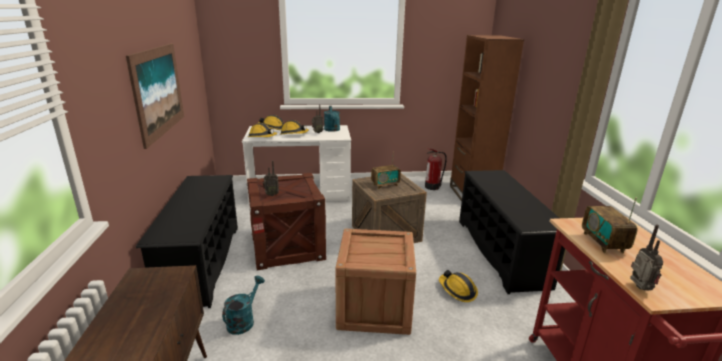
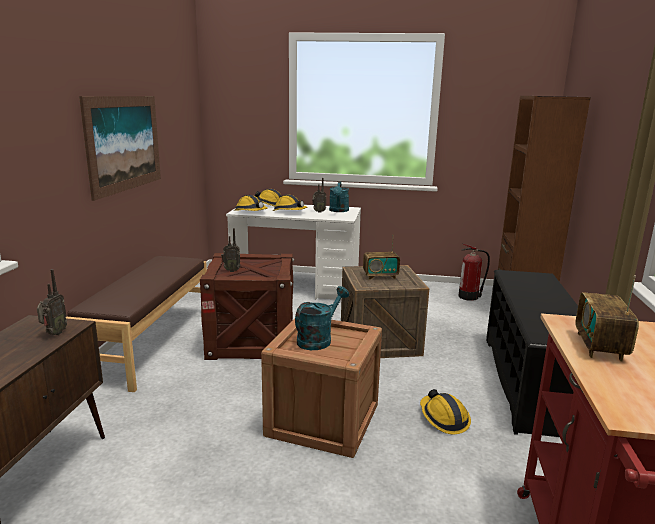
camera: 15 degrees right, 5 degrees down
black shoe rack [136,175,238,308] -> brown bench [66,256,207,392]
turquoise watering can [222,276,265,335] -> turquoise watering can moved to [295,286,349,350]
radio [630,224,663,290] -> radio moved to [37,269,67,335]

